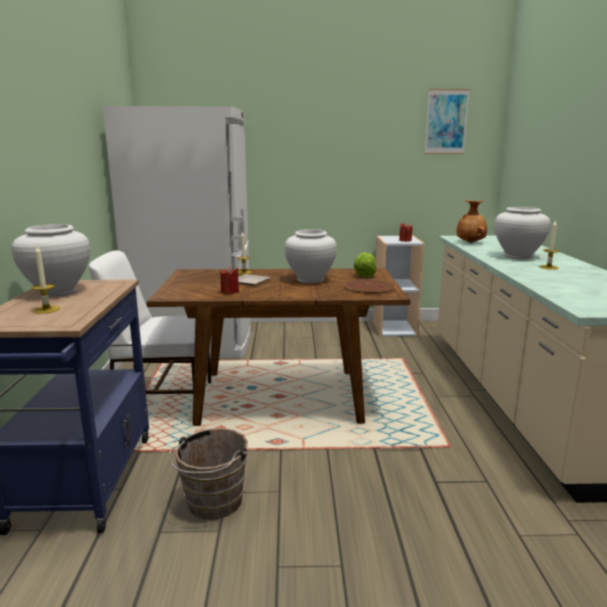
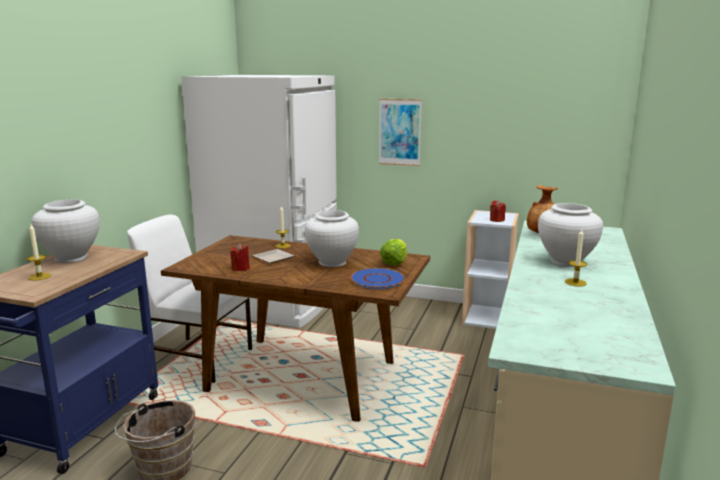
camera: 20 degrees right, 0 degrees up
brown plate [344,279,396,294] -> blue plate [350,268,405,289]
picture [424,89,470,154] -> picture moved to [379,99,422,166]

